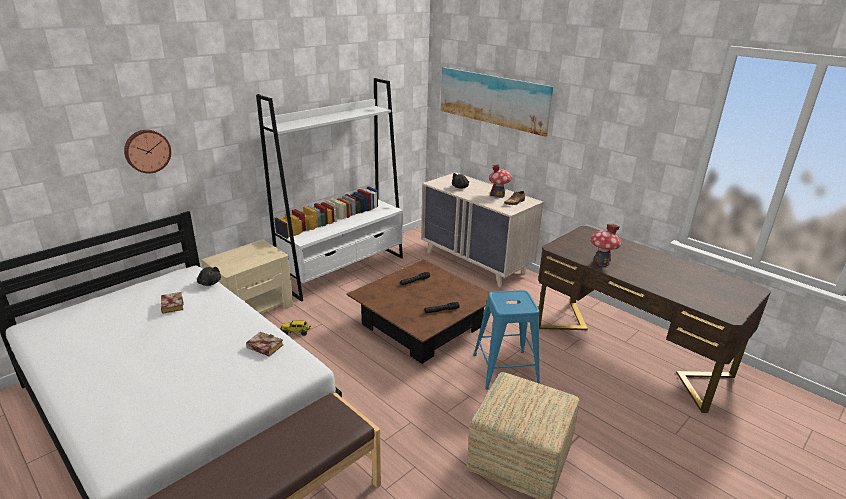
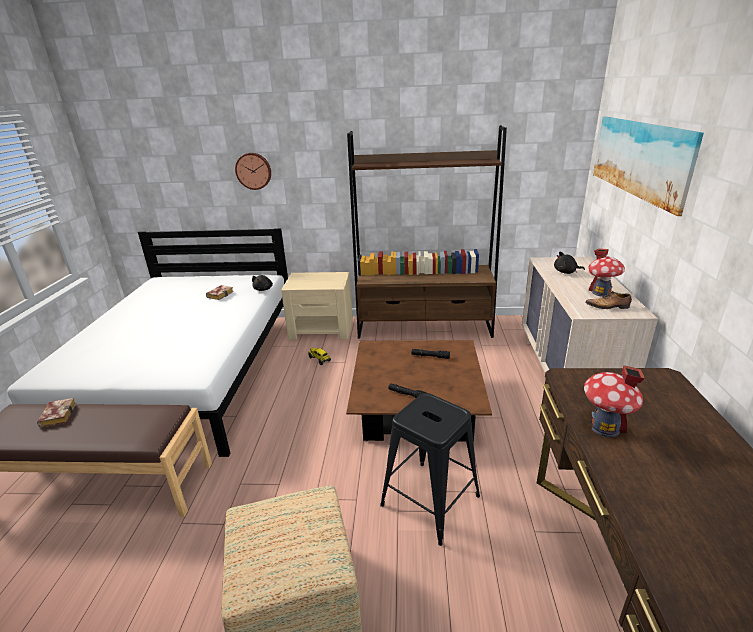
camera: 50 degrees right, 0 degrees up
book [246,332,284,357] -> book moved to [37,398,76,428]
white bookcase [256,78,403,302] -> brown bookcase [347,125,507,338]
blue stool [474,290,540,389] -> black stool [380,393,480,546]

